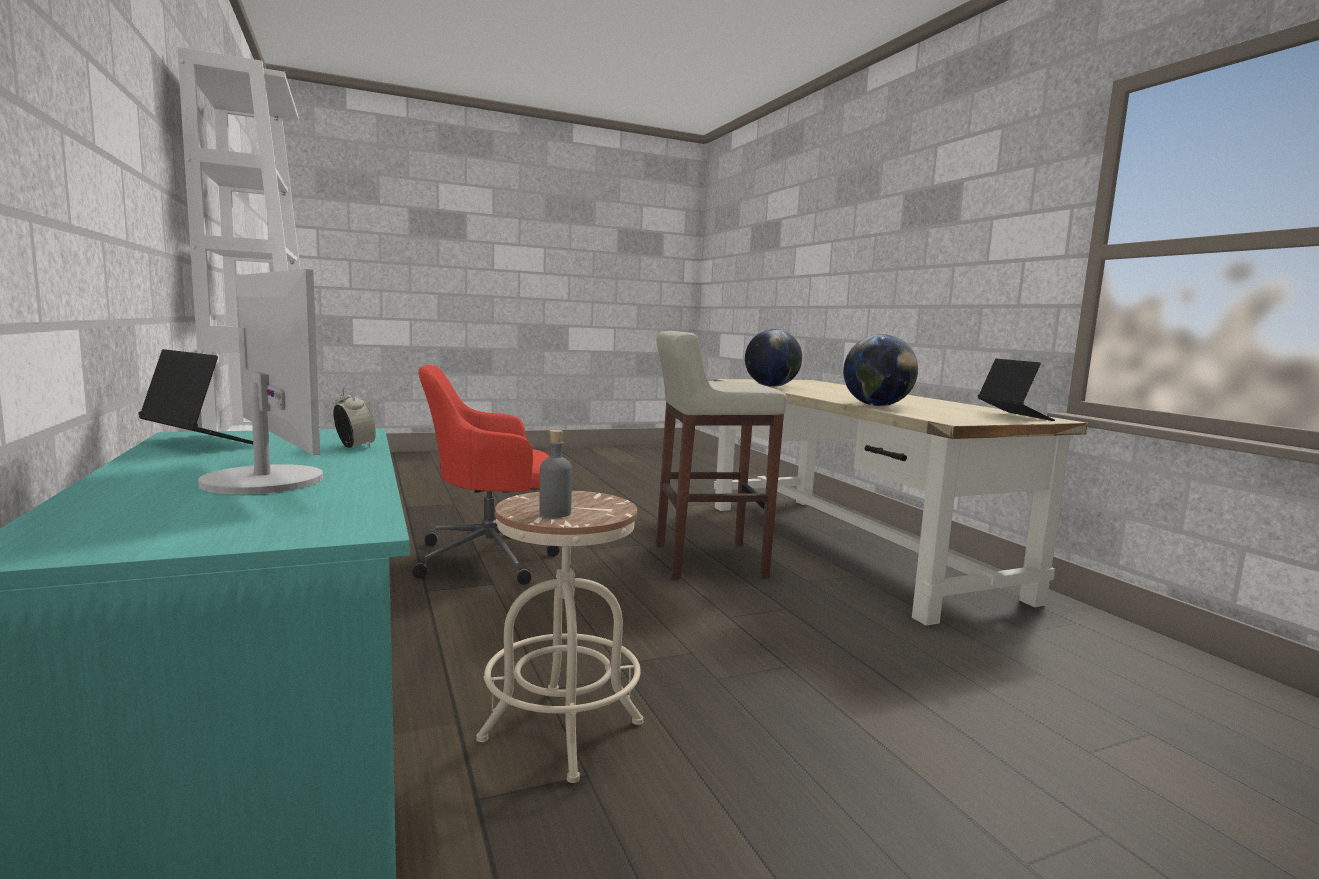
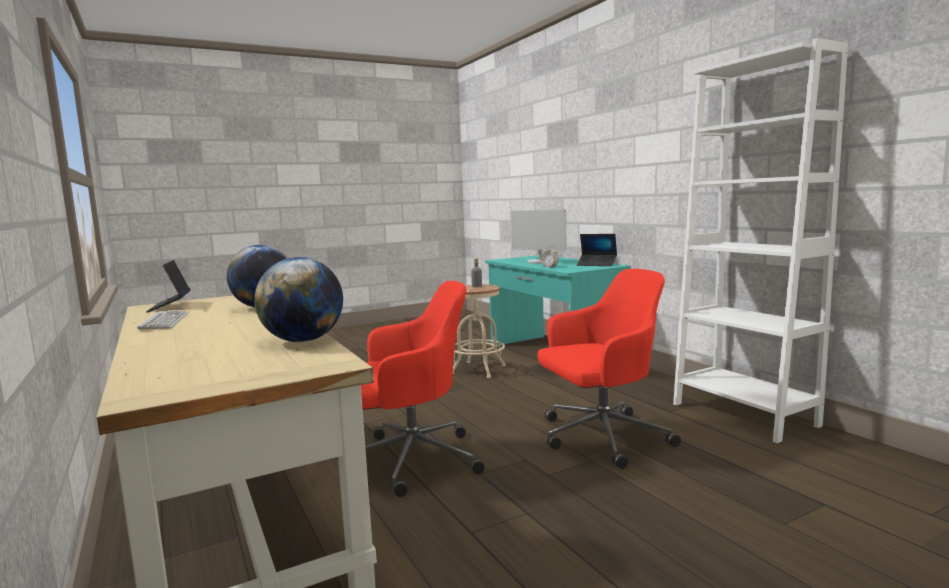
camera: 175 degrees right, 0 degrees up
beige stool [656,331,787,579] -> red office chair [361,281,485,497]
none -> keyboard [137,310,188,330]

